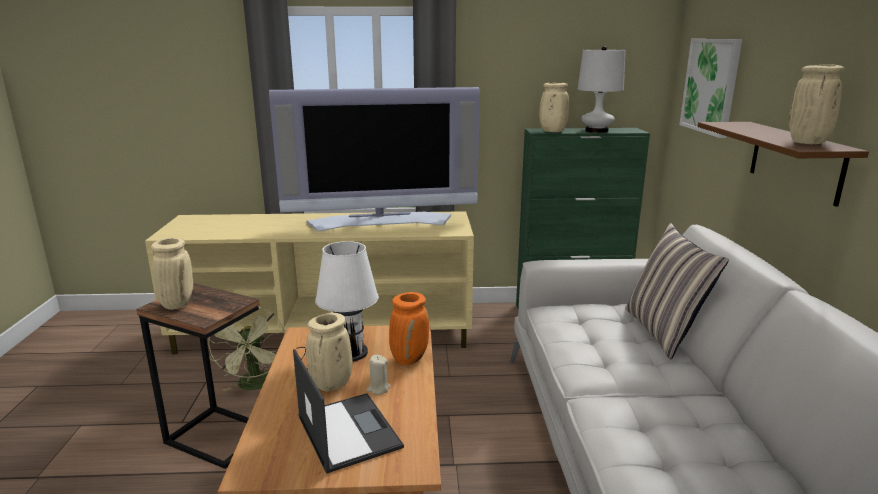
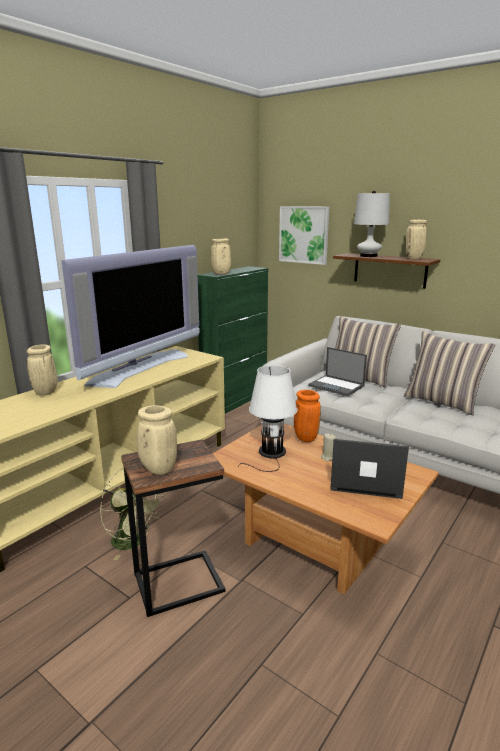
camera: 50 degrees left, 0 degrees up
beige vase [306,313,353,391] -> beige vase moved to [27,344,58,396]
white table lamp [578,46,626,133] -> white table lamp moved to [354,191,390,257]
none -> laptop [308,347,367,396]
none -> pillow [404,331,495,415]

